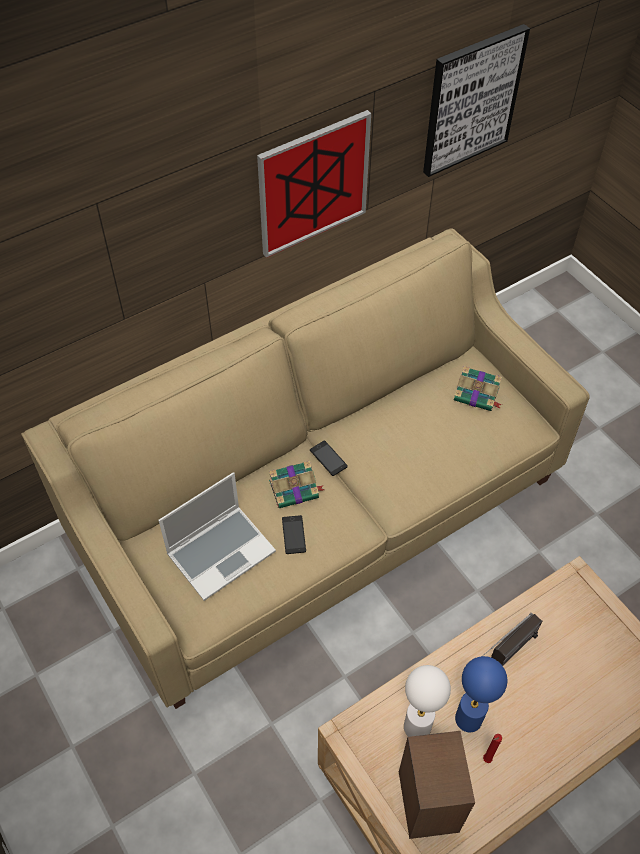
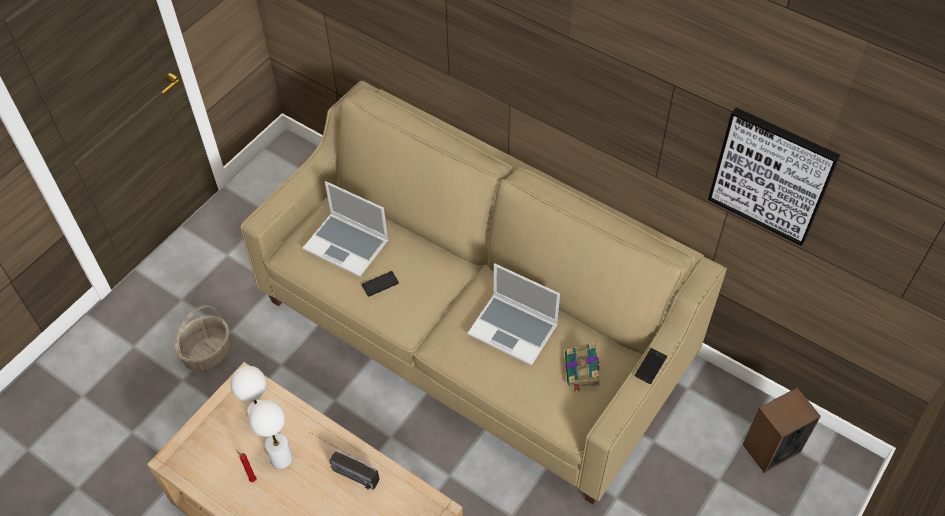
camera: 70 degrees right, 0 degrees up
picture [257,110,371,258] -> none
book [269,461,325,508] -> none
phone [310,440,348,476] -> phone moved to [635,348,667,384]
speaker [399,731,475,839] -> speaker moved to [743,388,821,473]
blue table lamp [455,656,507,732] -> white table lamp [249,400,293,469]
none -> basket [174,305,231,371]
none -> laptop [468,264,560,366]

